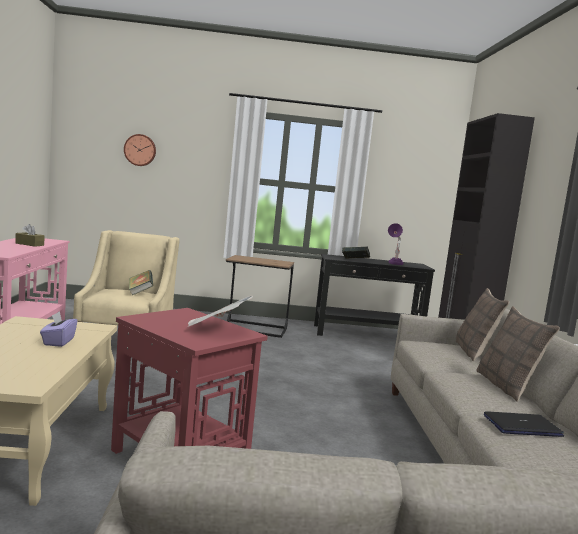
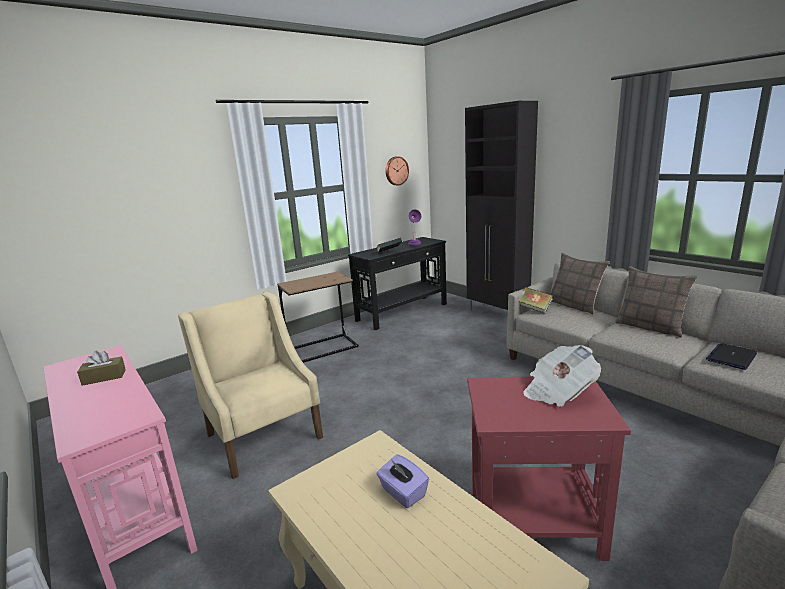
camera: 35 degrees left, 10 degrees up
wall clock [124,134,156,166] -> wall clock moved to [385,156,409,185]
book [129,270,153,295] -> book moved to [519,287,553,314]

